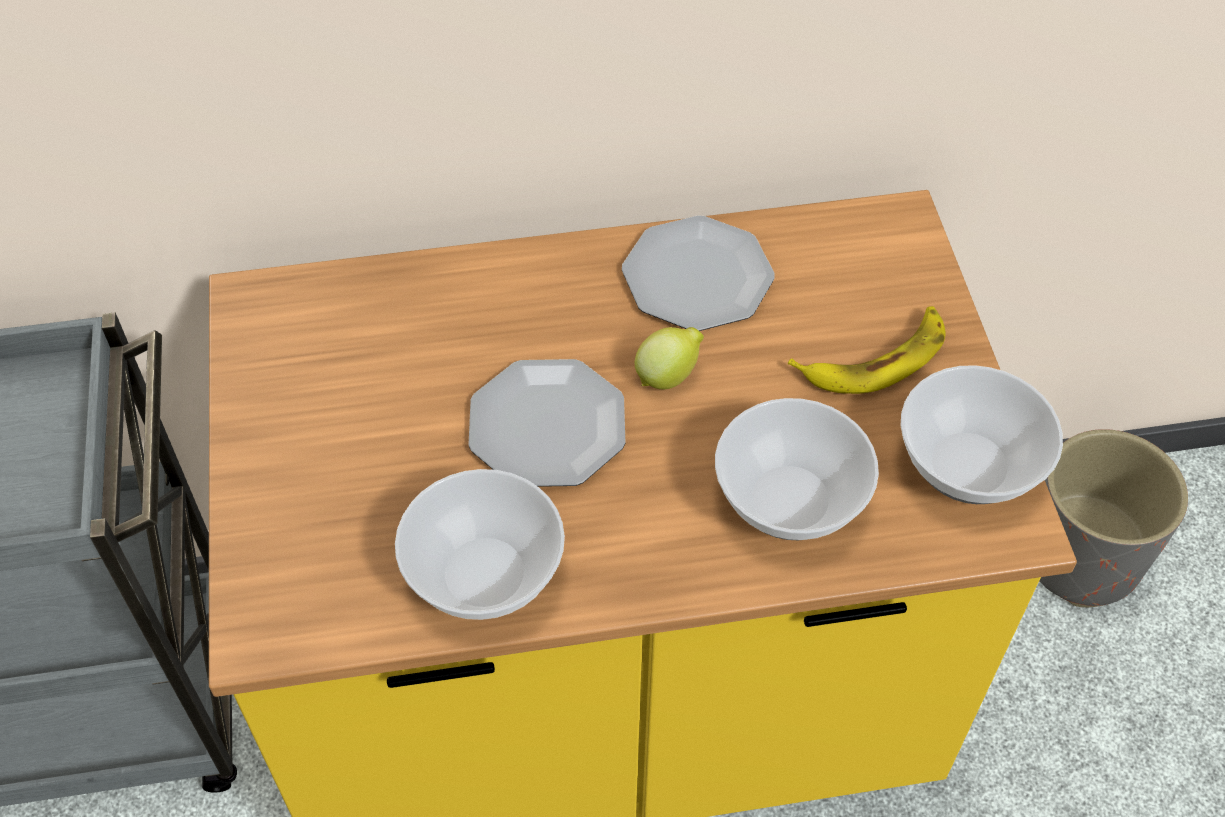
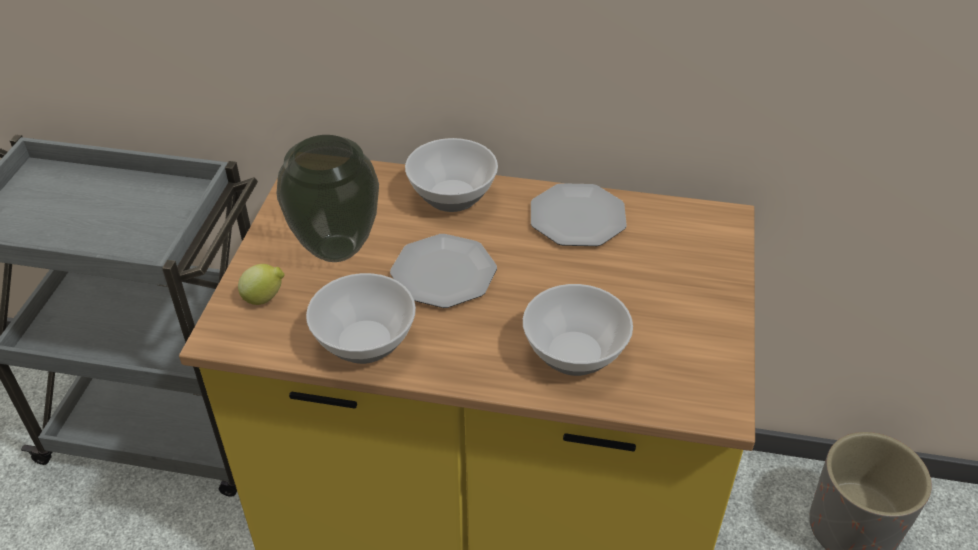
camera: 20 degrees right, 10 degrees down
lemon [635,327,704,389] -> lemon moved to [238,264,285,305]
banana [788,306,946,394] -> none
bowl [901,365,1063,504] -> bowl moved to [405,138,498,212]
none -> vase [277,135,379,262]

